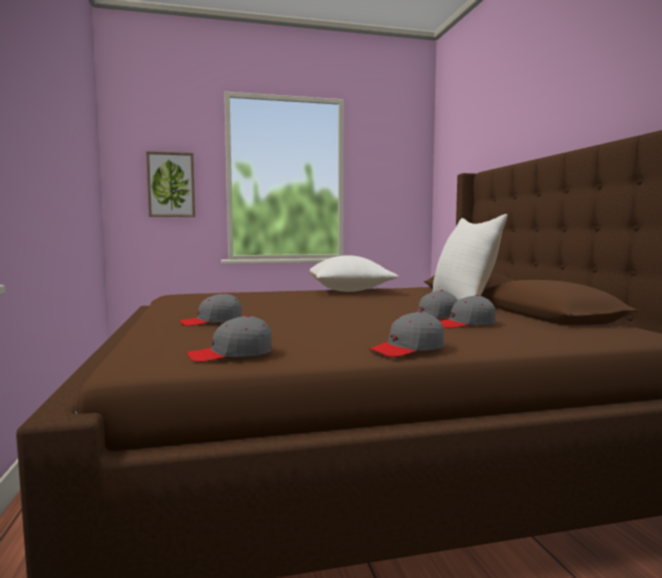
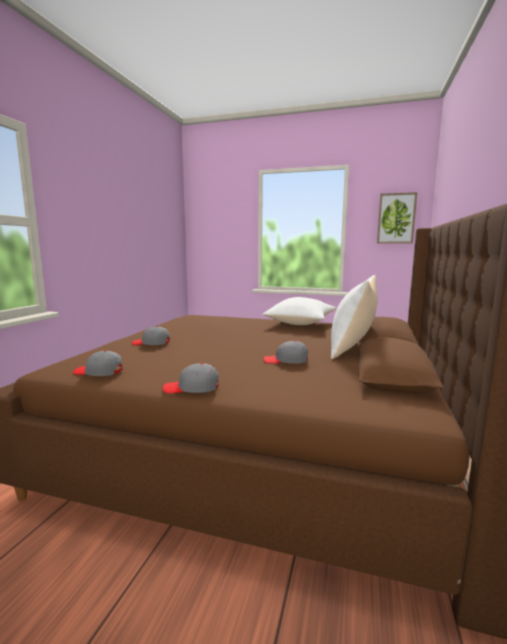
camera: 30 degrees right, 5 degrees up
picture [146,151,195,217] -> picture moved to [377,192,417,244]
grey cap [440,295,496,328] -> none

